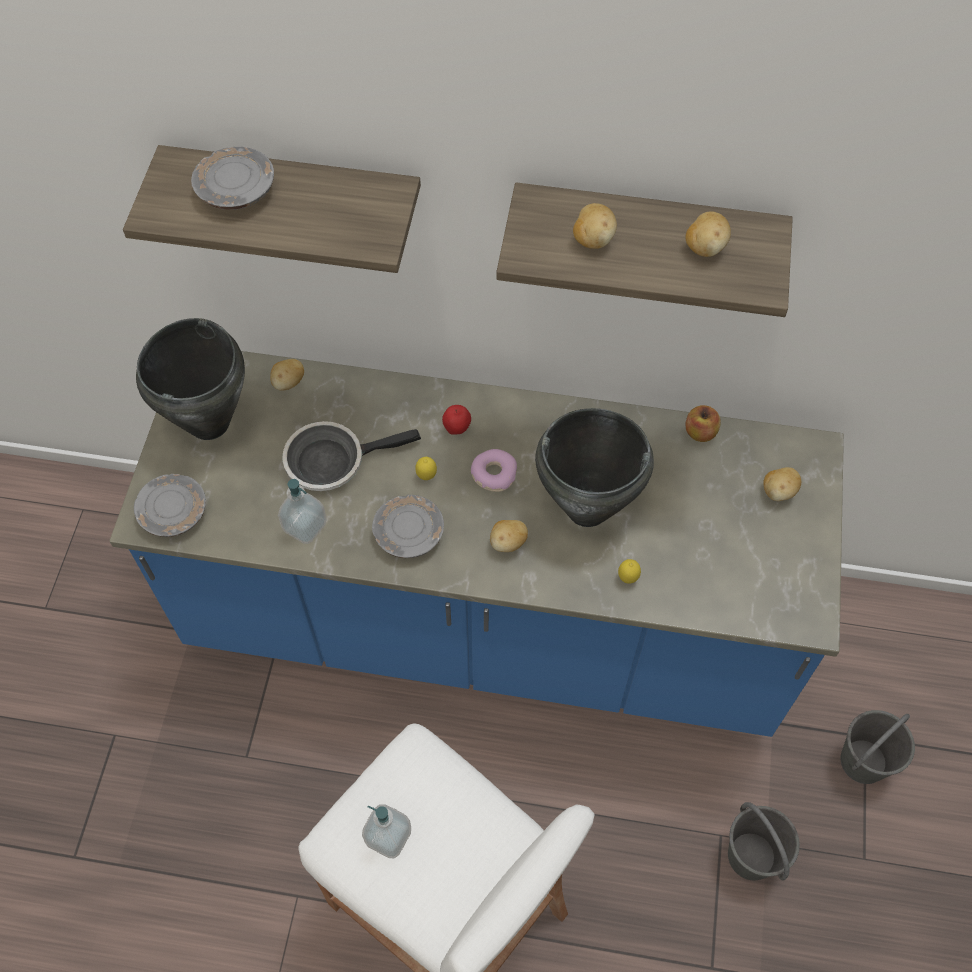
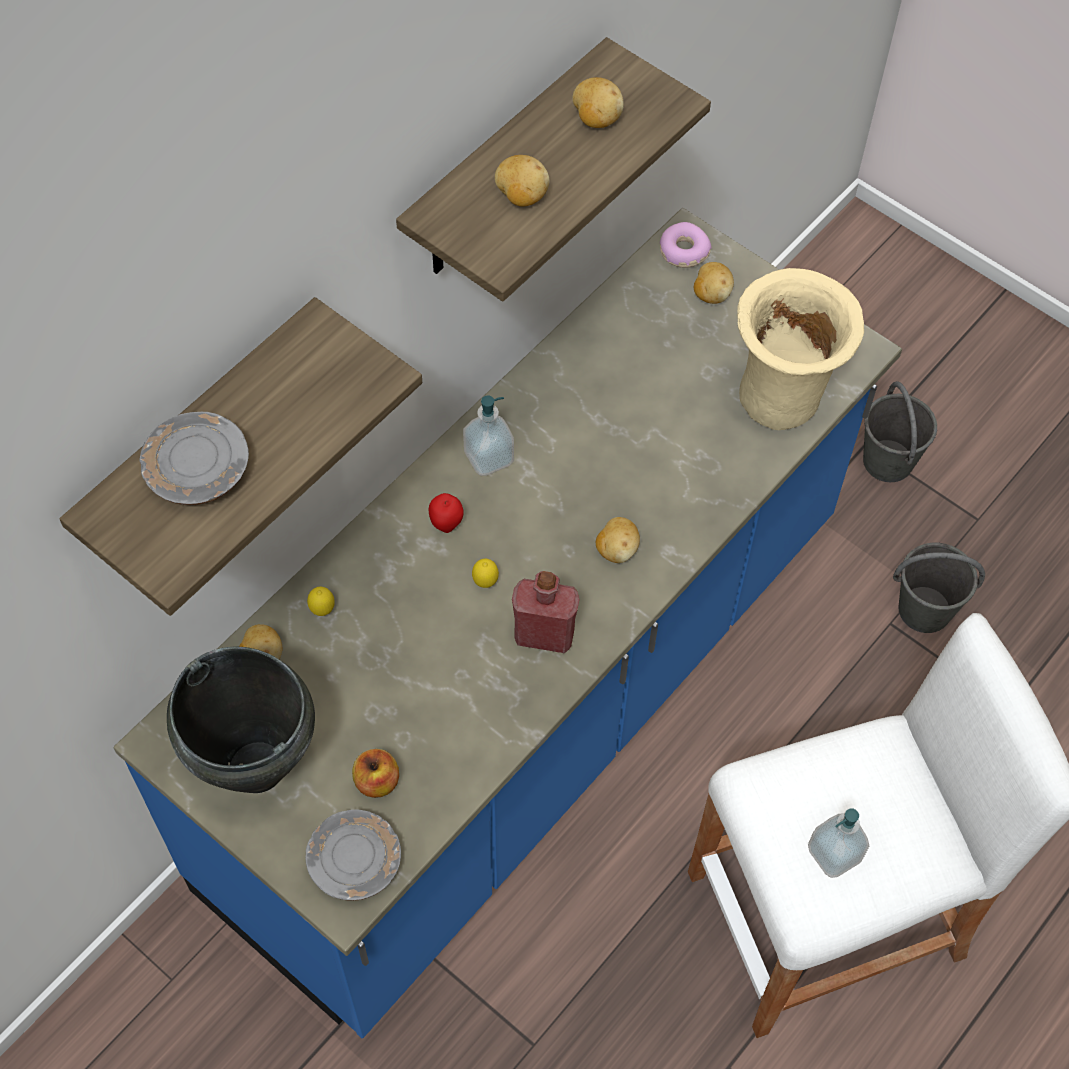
camera: 60 degrees left, 0 degrees up
soap dispenser [278,479,327,544] -> soap dispenser moved to [463,395,514,476]
frying pan [282,421,421,491] -> none
grey plate [372,495,444,558] -> red bottle [512,571,580,653]
donut [471,449,517,492] -> donut moved to [660,222,711,268]
black cooking pot [535,408,654,527] -> none
lemon [618,559,641,584] -> lemon moved to [307,587,335,616]
apple [685,405,721,442] -> apple moved to [352,749,399,798]
none -> beige vase [737,268,864,430]

